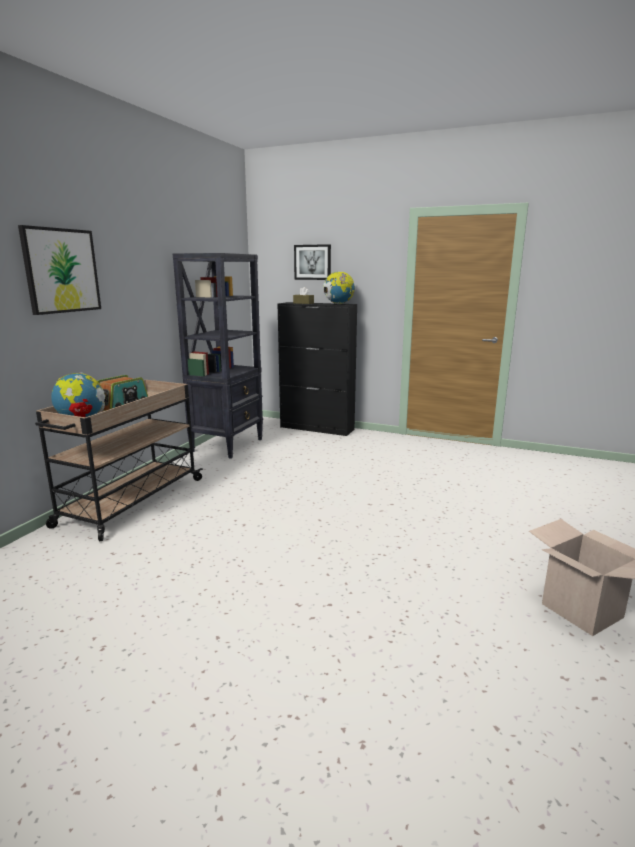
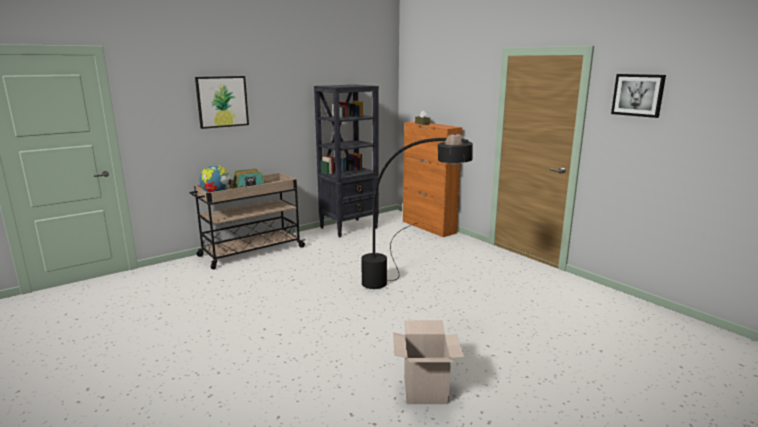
camera: 30 degrees right, 0 degrees up
black cabinet [277,302,357,436] -> orange cabinet [403,122,462,237]
picture [294,244,331,280] -> picture moved to [611,74,666,118]
globe [323,272,355,304] -> none
none -> black floor lamp [361,134,473,289]

